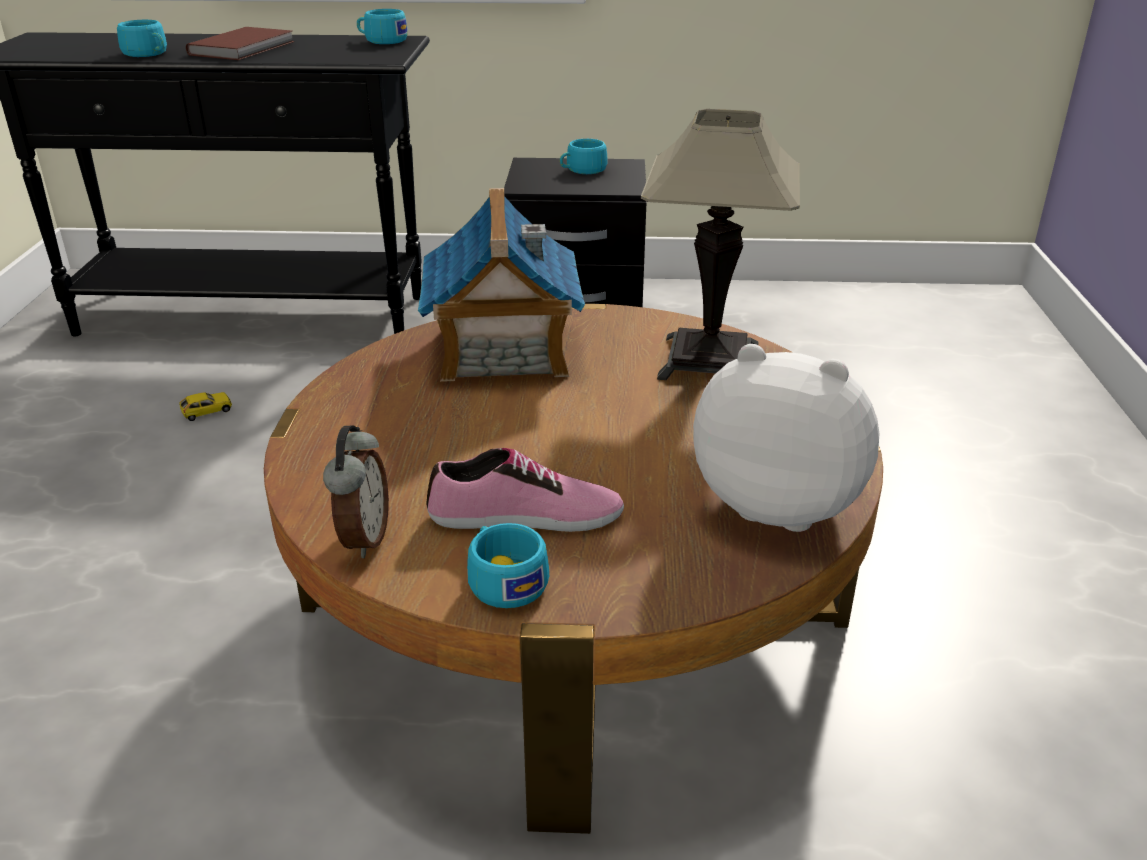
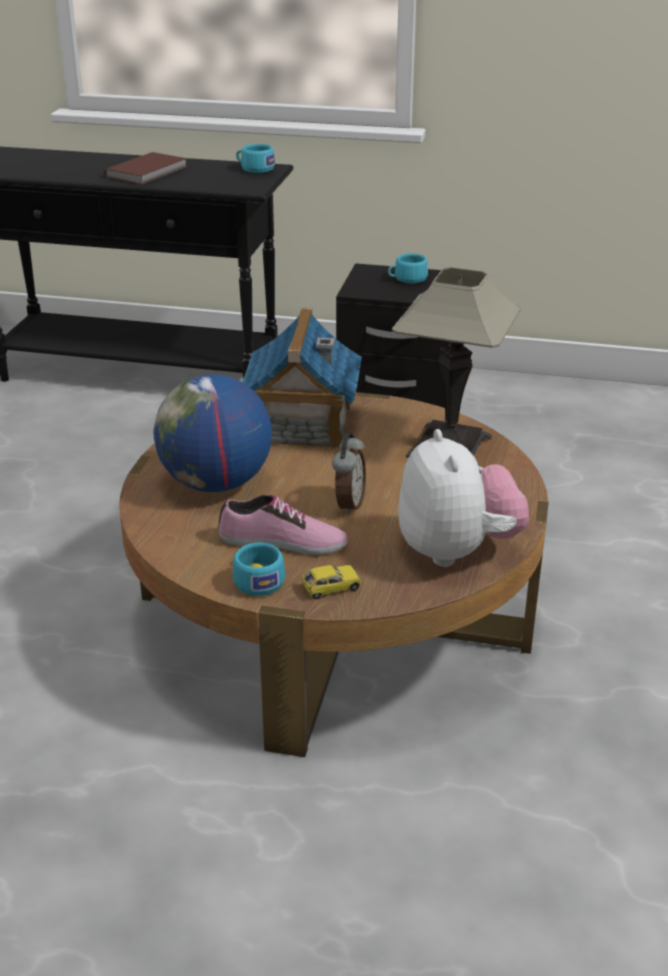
camera: 10 degrees right, 0 degrees up
turquoise cup [117,20,167,57] -> none
toy car [179,392,232,421] -> toy car moved to [301,565,361,599]
alarm clock [323,425,389,558] -> alarm clock moved to [332,433,366,515]
plush toy [693,344,880,532] -> plush toy turned 45 degrees clockwise [398,429,529,567]
none -> globe [154,374,272,492]

